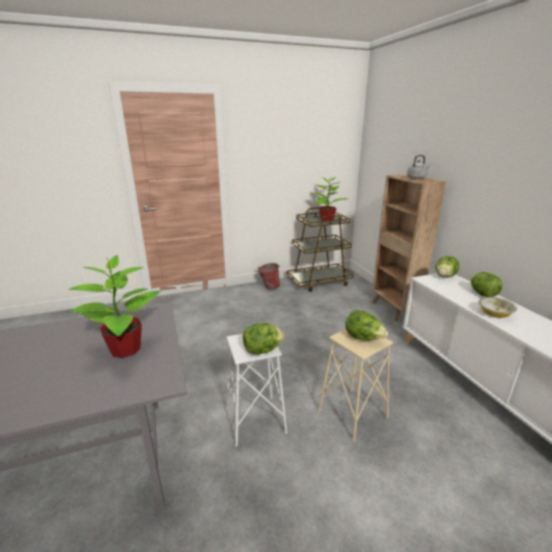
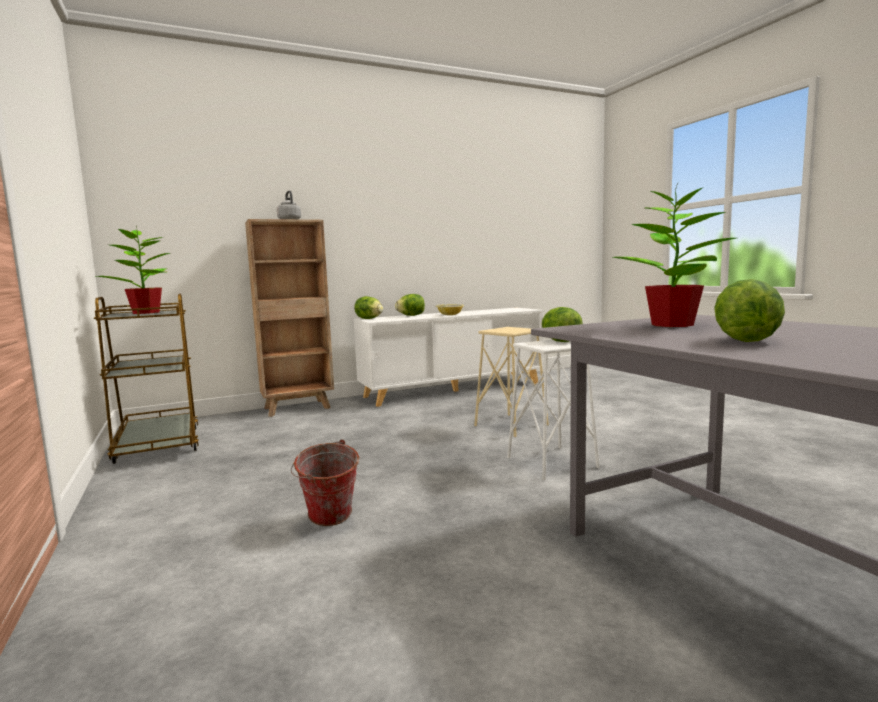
camera: 95 degrees left, 15 degrees down
bucket [258,263,280,290] -> bucket moved to [291,439,359,526]
lettuce [345,310,388,340] -> lettuce moved to [714,279,785,342]

